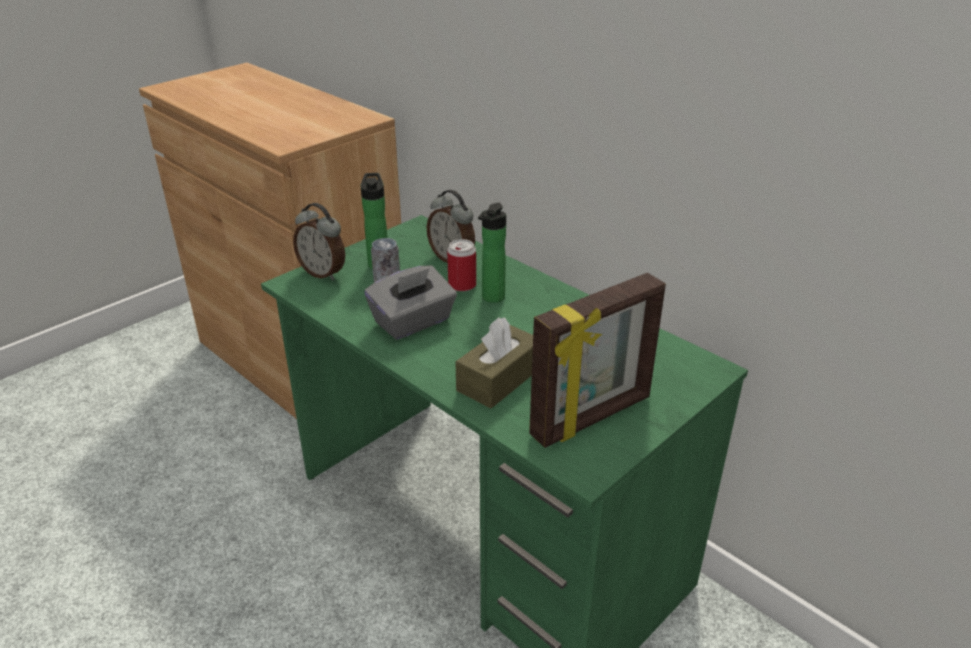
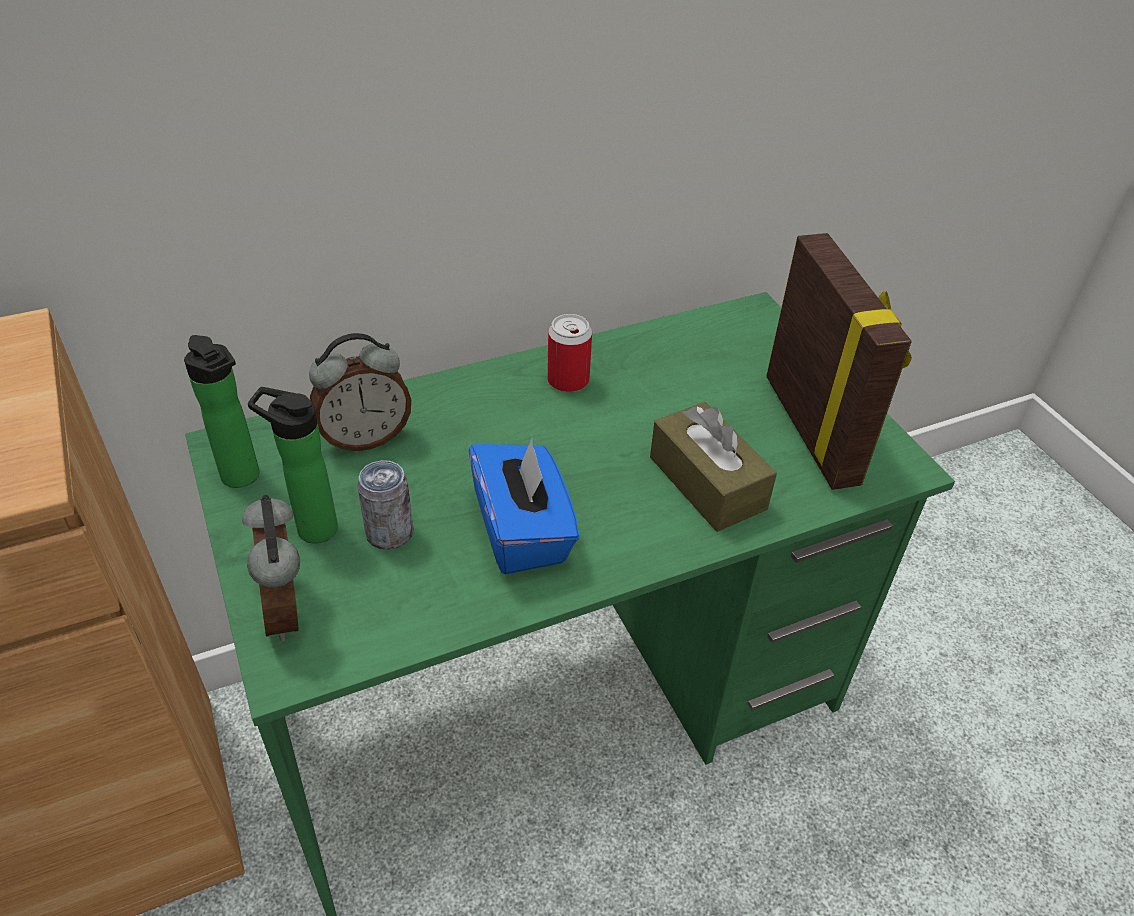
camera: 70 degrees left, 10 degrees up
alarm clock [293,203,345,281] -> alarm clock turned 105 degrees clockwise [242,495,300,642]
grey tissue box [364,265,457,340] -> blue tissue box [469,439,580,574]
can [447,239,476,292] -> can moved to [547,314,592,392]
bottle [478,203,506,303] -> bottle moved to [184,335,259,488]

